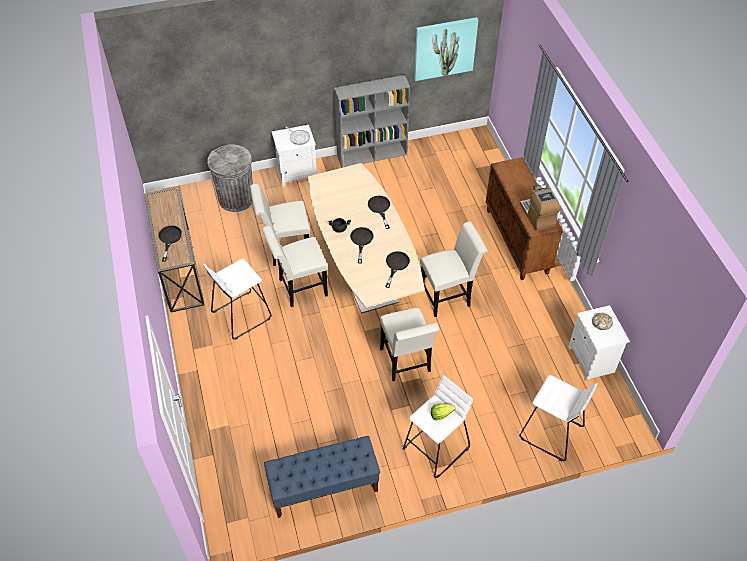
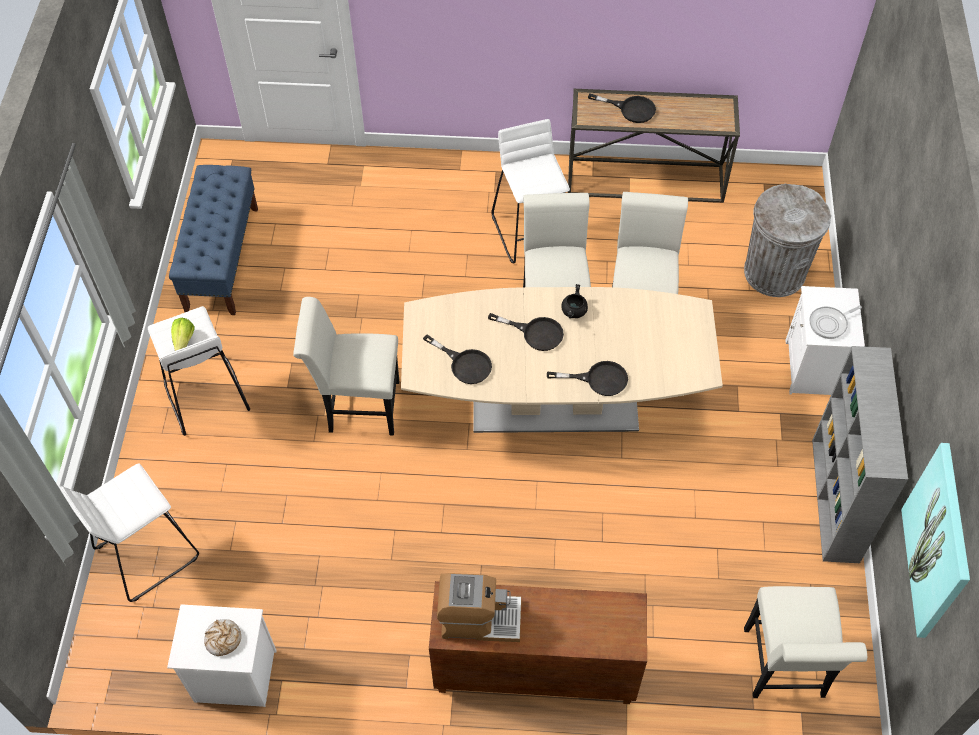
camera: 110 degrees right, 5 degrees up
white chair [420,221,488,317] -> white chair moved to [744,586,867,698]

